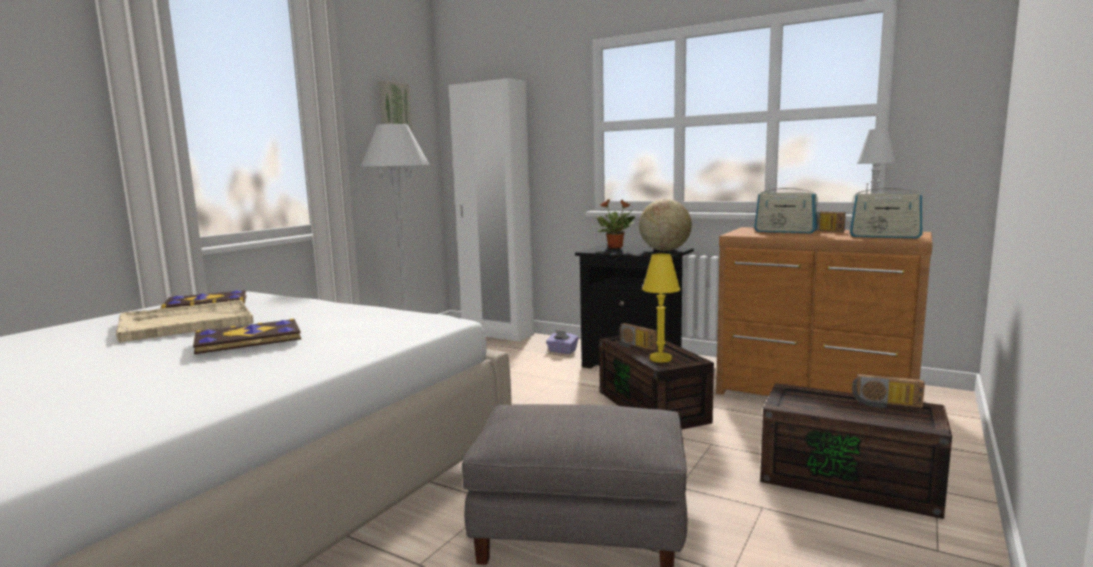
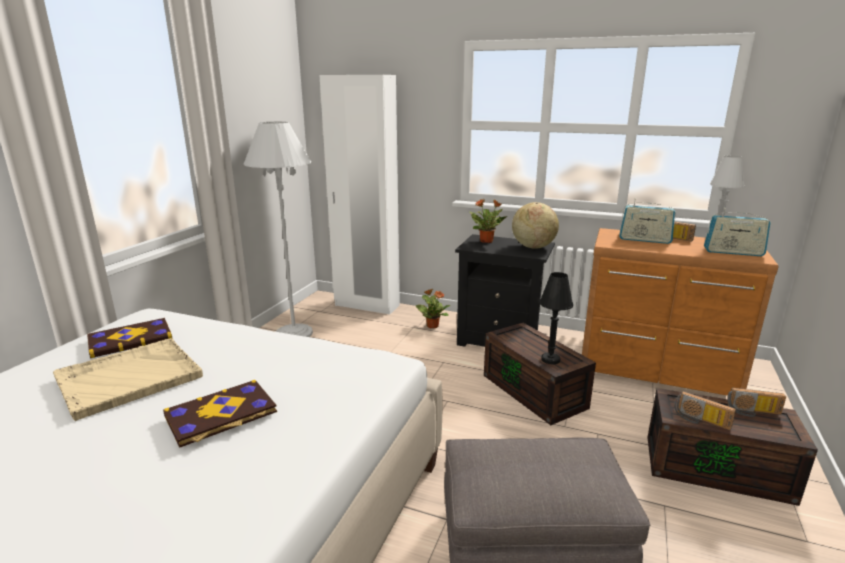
camera: 10 degrees left, 10 degrees up
picture [378,80,413,134] -> none
purple tissue box [546,330,578,354] -> potted plant [415,289,451,329]
radio [616,323,657,351] -> radio moved to [674,391,736,430]
yellow table lamp [642,254,680,363] -> black table lamp [539,272,573,365]

